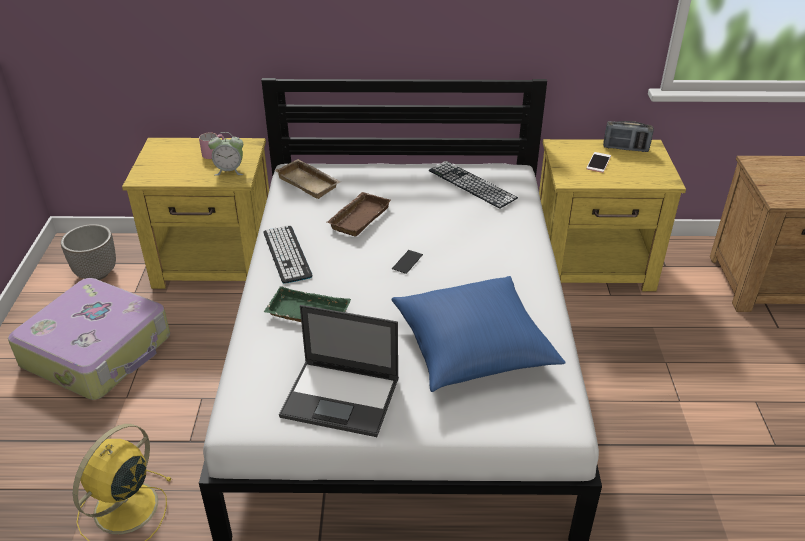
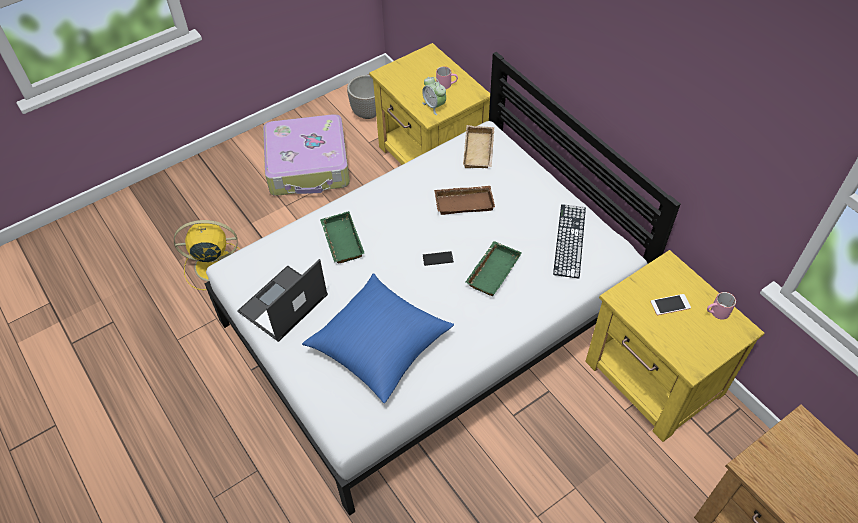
camera: 55 degrees right, 15 degrees up
keyboard [264,226,312,284] -> none
laptop [279,305,399,437] -> laptop turned 60 degrees clockwise [237,259,328,342]
radio [603,121,654,152] -> pink mug [707,292,736,319]
none -> green tray [466,241,522,296]

